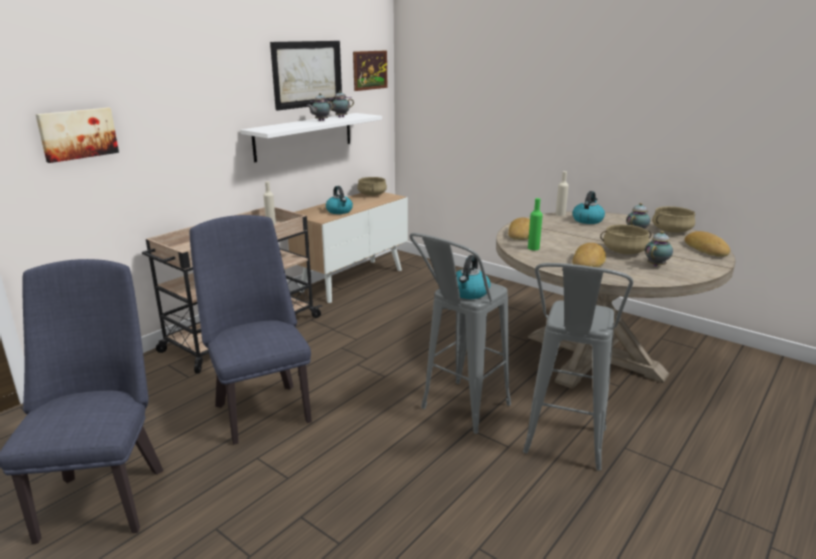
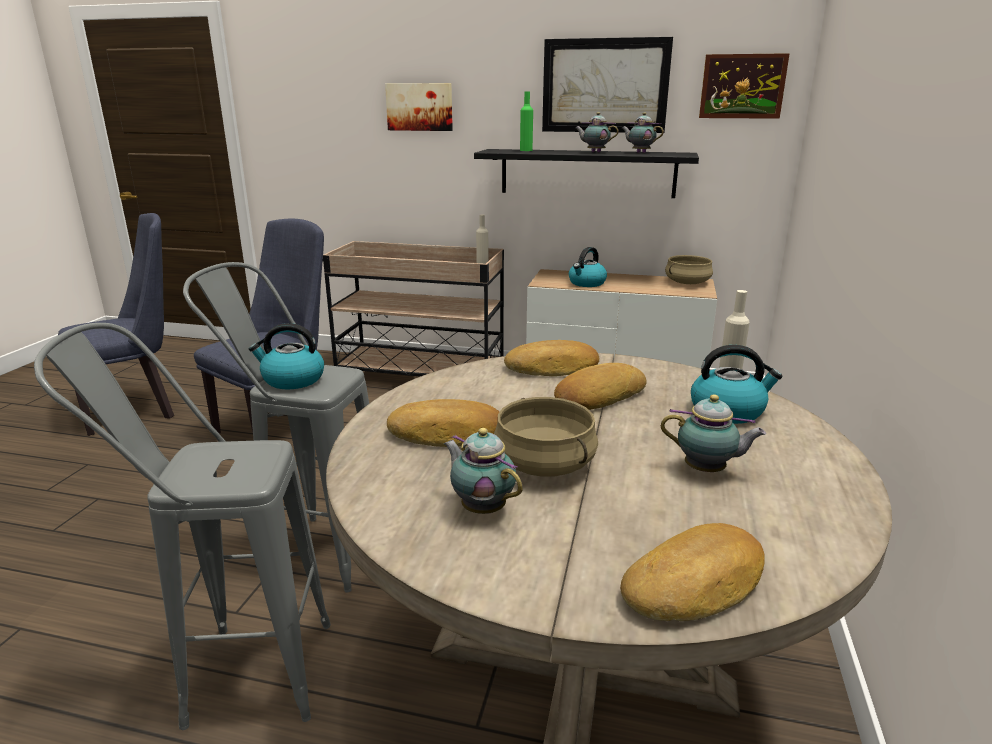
camera: 65 degrees right, 0 degrees up
picture [35,108,119,163] -> picture moved to [385,83,453,131]
white shelf [240,113,382,162] -> black shelf [474,149,699,198]
green bottle [528,198,543,250] -> green bottle moved to [520,91,533,151]
teapot [645,231,673,267] -> teapot turned 150 degrees counterclockwise [444,428,523,514]
beige cooking pot [652,206,695,233] -> none
none -> bread [554,363,647,410]

